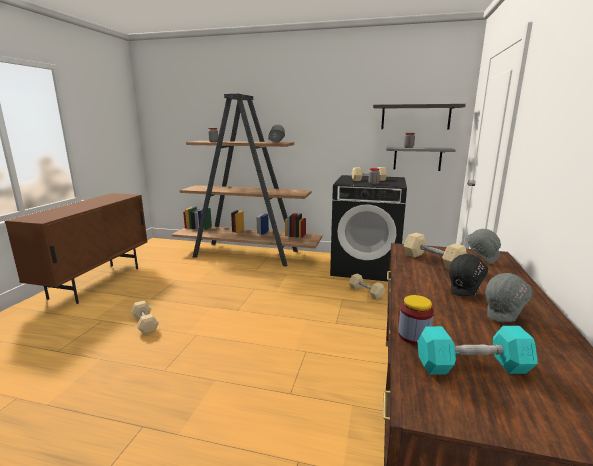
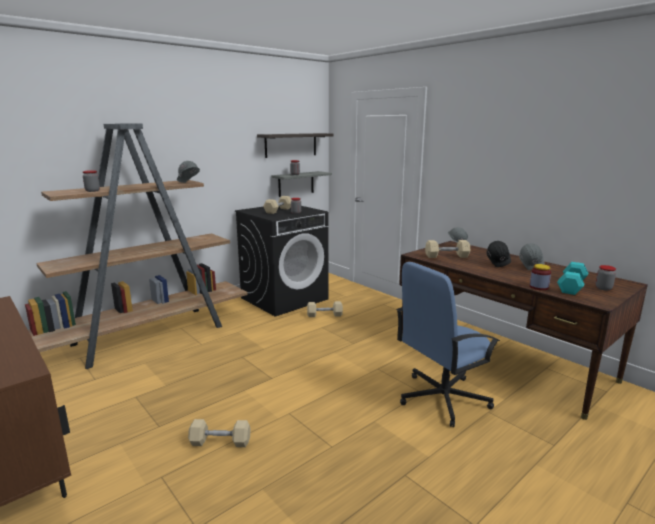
camera: 55 degrees left, 0 degrees up
none -> blue office chair [396,262,500,427]
none -> jar [595,265,616,291]

